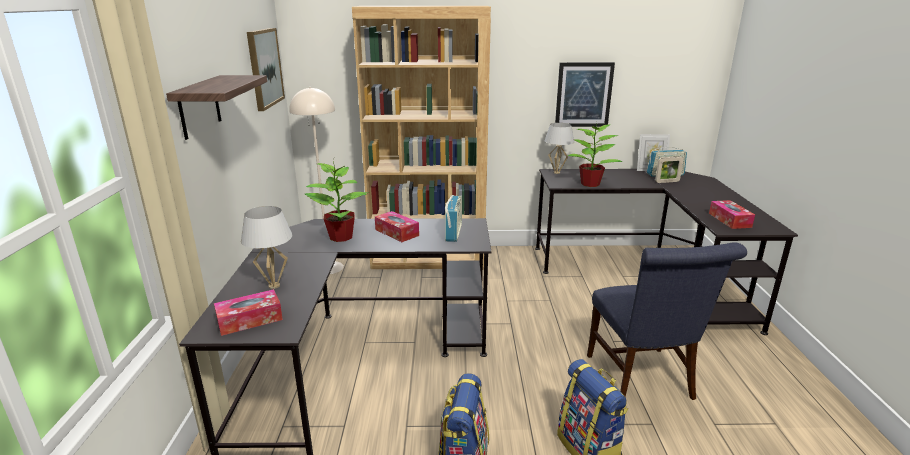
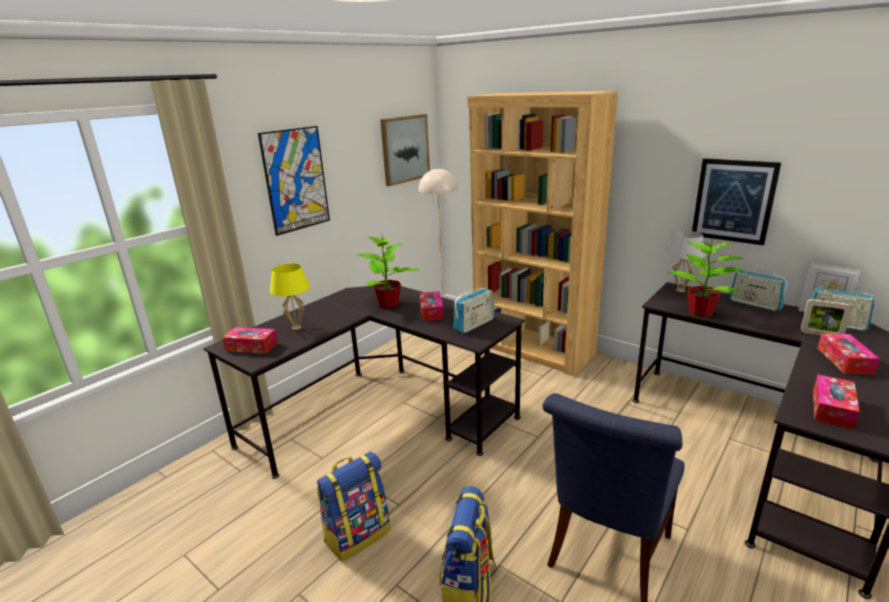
camera: 40 degrees right, 0 degrees up
shelf [166,75,267,140] -> picture [258,126,330,236]
white table lamp [241,206,292,289] -> yellow table lamp [270,264,310,330]
none -> radio [729,265,787,312]
none -> tissue box [817,333,880,375]

